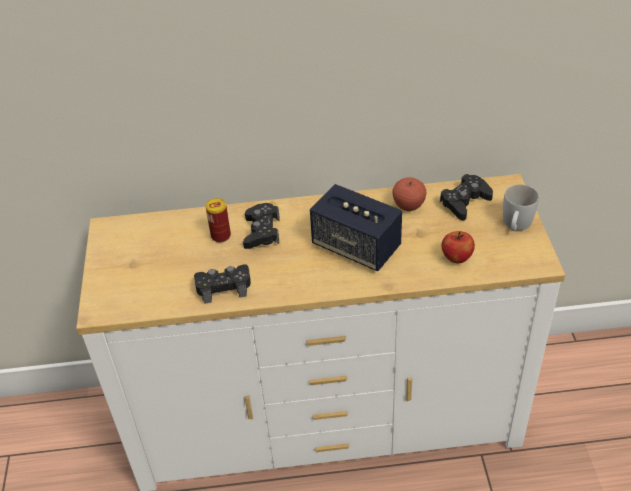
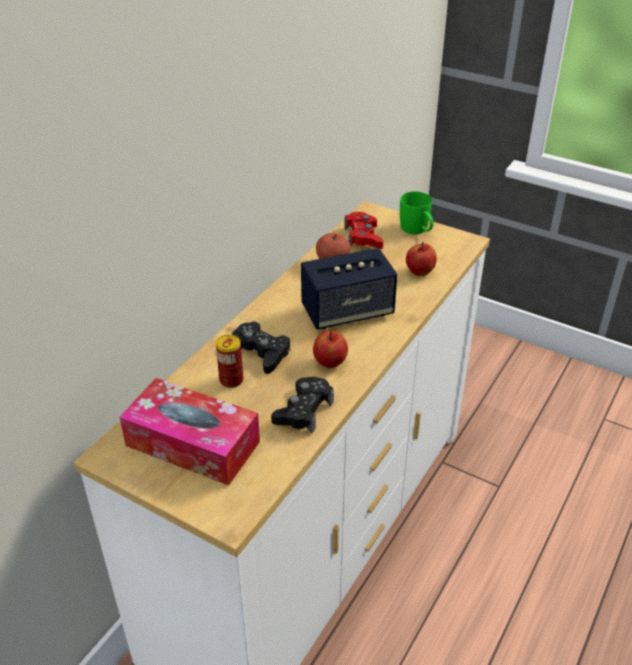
camera: 55 degrees left, 5 degrees down
black game controller [440,174,493,221] -> red game controller [344,212,384,249]
white mug [503,184,539,231] -> green mug [400,191,433,234]
none -> tissue box [120,378,260,486]
none -> apple [313,330,348,368]

